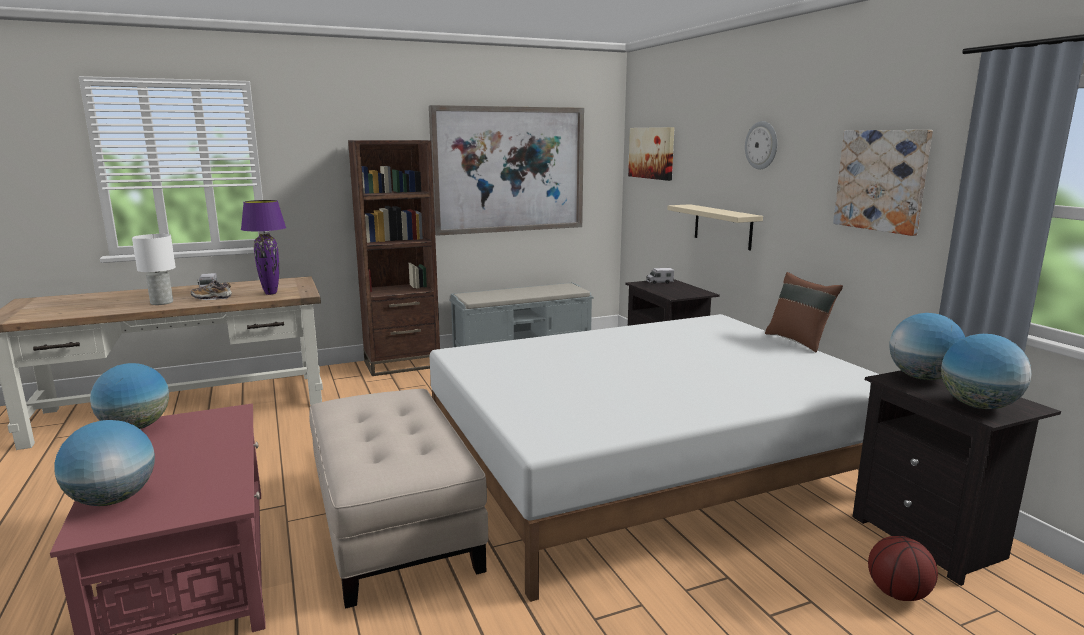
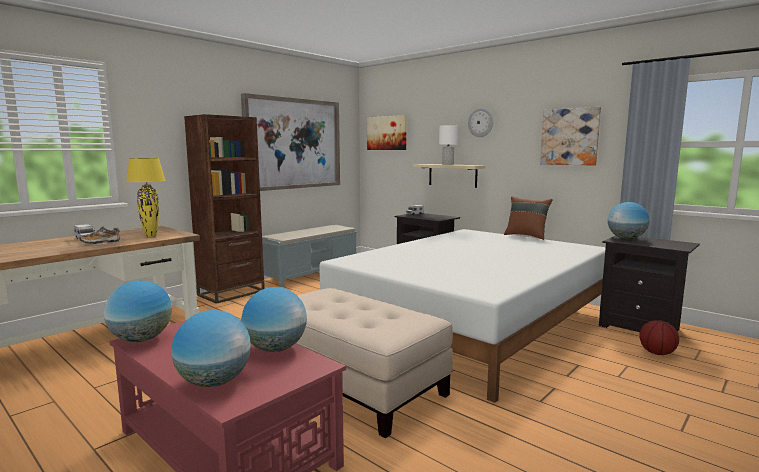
camera: 25 degrees left, 5 degrees down
white table lamp [132,234,176,305] -> white table lamp moved to [439,125,459,165]
purple table lamp [241,200,286,295] -> yellow table lamp [126,158,166,237]
globe [941,334,1031,409] -> globe moved to [241,287,307,352]

